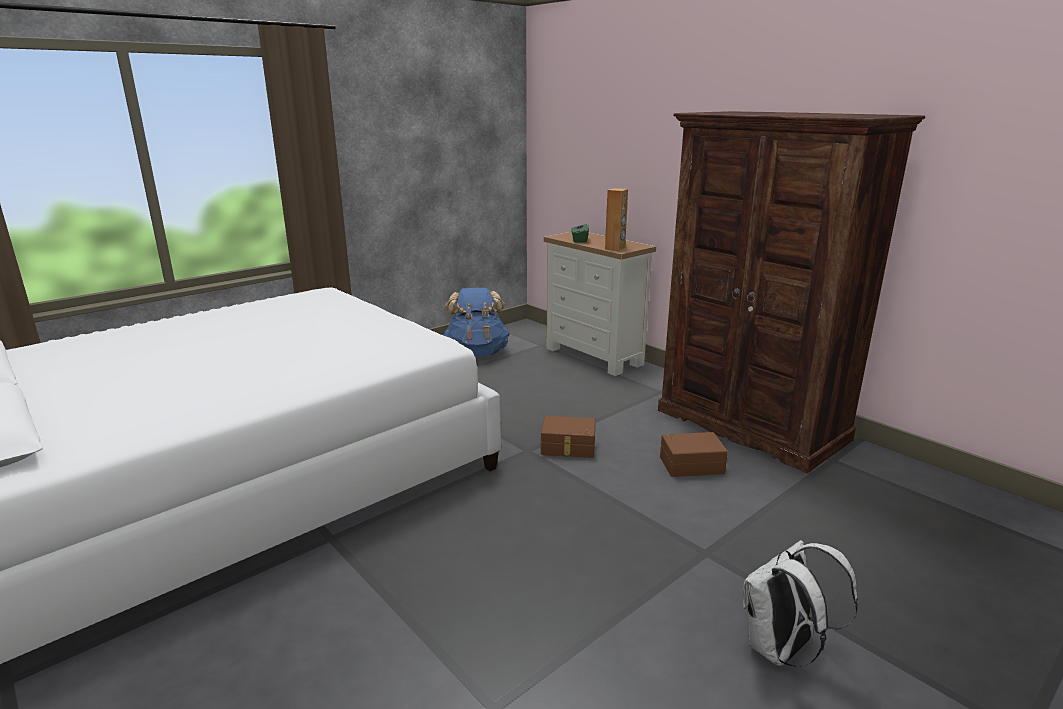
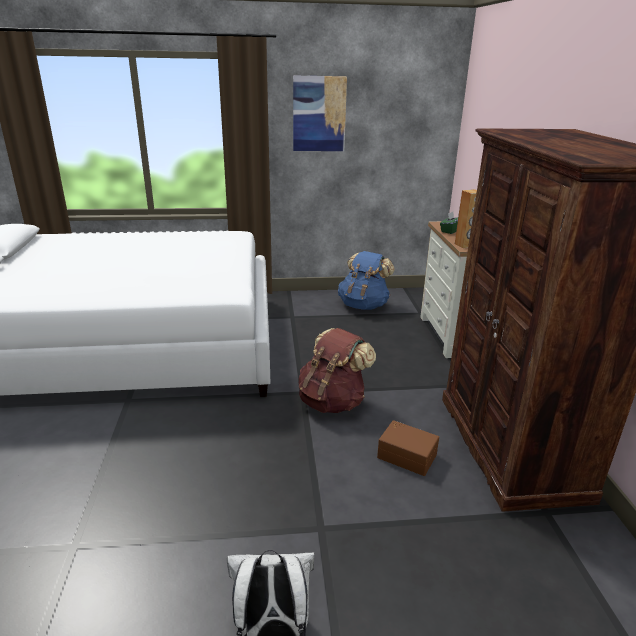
camera: 35 degrees right, 5 degrees up
brown storage box [541,416,596,458] -> brown backpack [299,328,376,413]
none -> picture [293,76,347,151]

